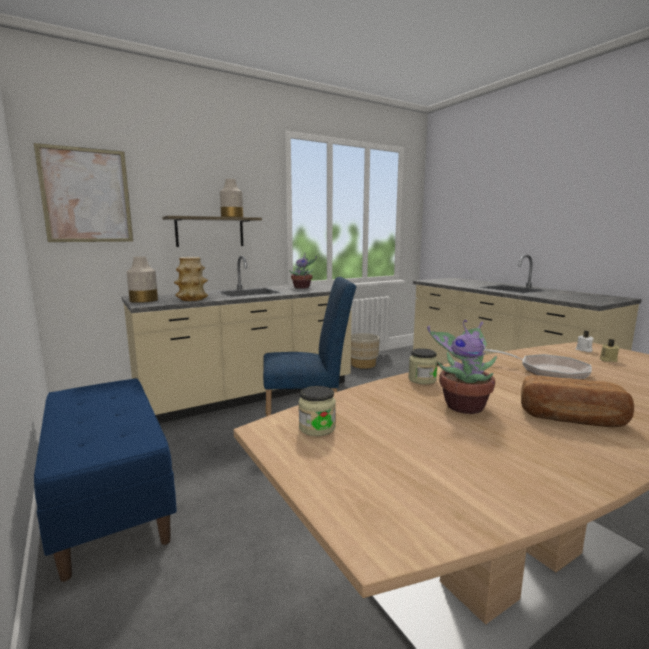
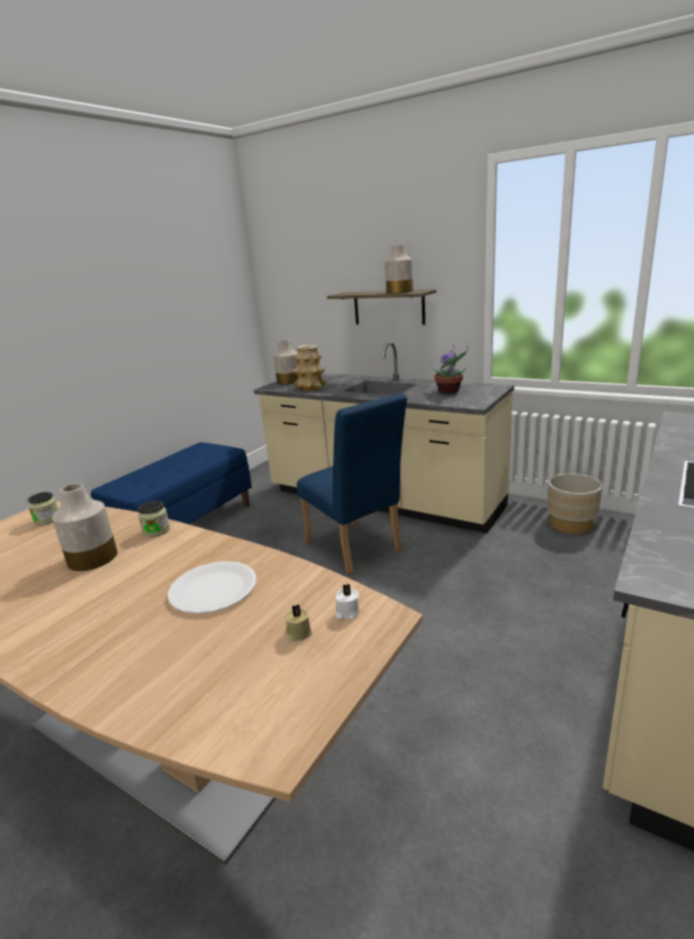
camera: 65 degrees right, 10 degrees up
picture [34,143,133,242] -> none
potted plant [427,320,497,414] -> beige vase [52,483,118,571]
frying pan [483,349,592,380] -> white plate [168,561,257,614]
bread [521,375,634,427] -> none

